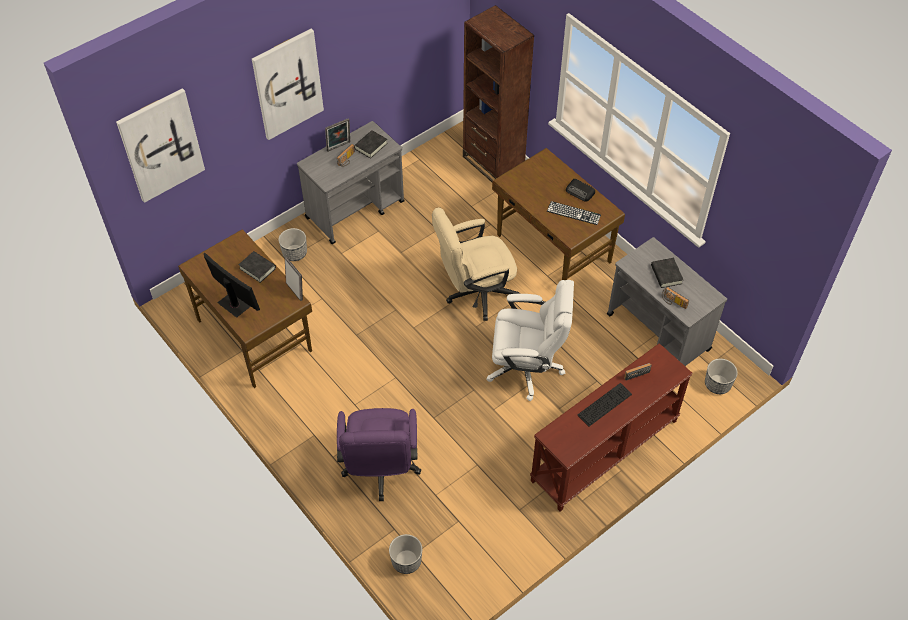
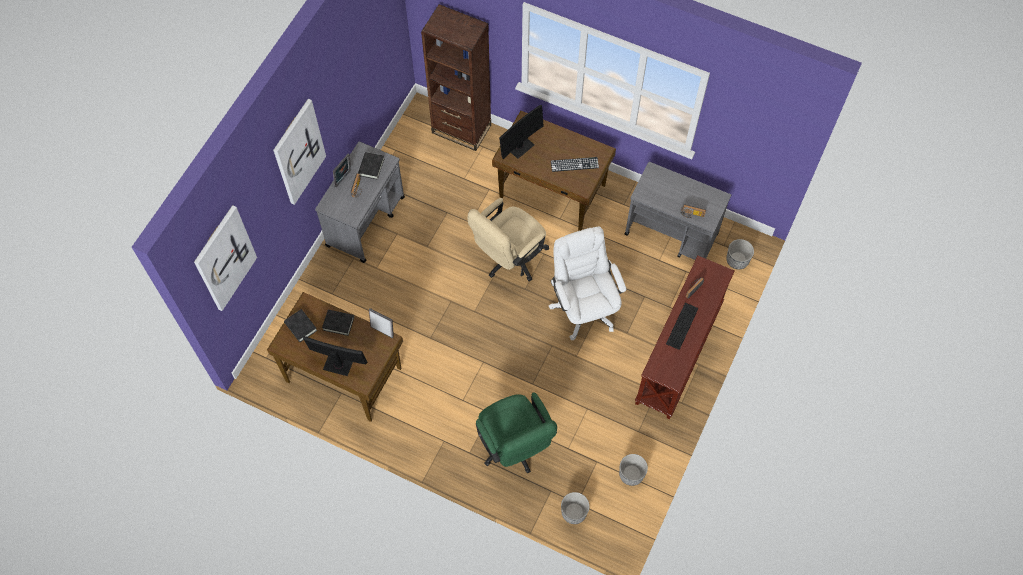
camera: 25 degrees left, 10 degrees up
planter [278,228,307,261] -> planter moved to [619,454,648,486]
purple office chair [337,408,421,501] -> green office chair [476,393,557,473]
white office chair [487,280,574,401] -> white office chair turned 90 degrees counterclockwise [549,227,626,340]
radio [566,179,595,202] -> none
black book [651,258,683,288] -> black book moved to [284,309,317,342]
none -> monitor [499,105,544,159]

